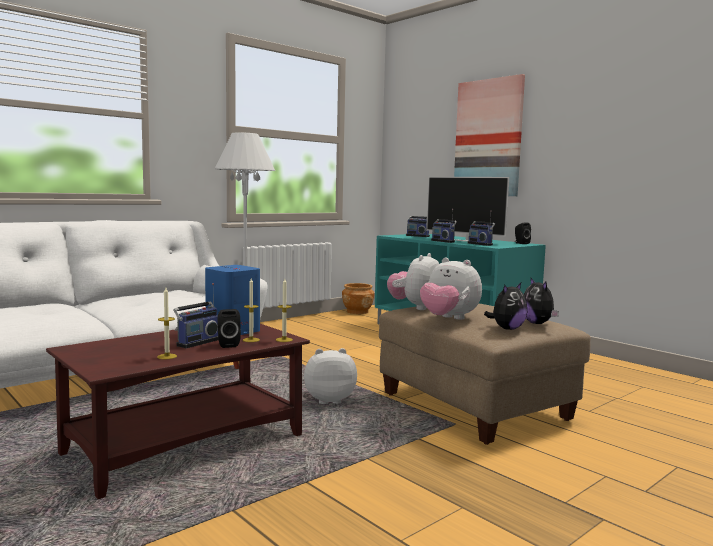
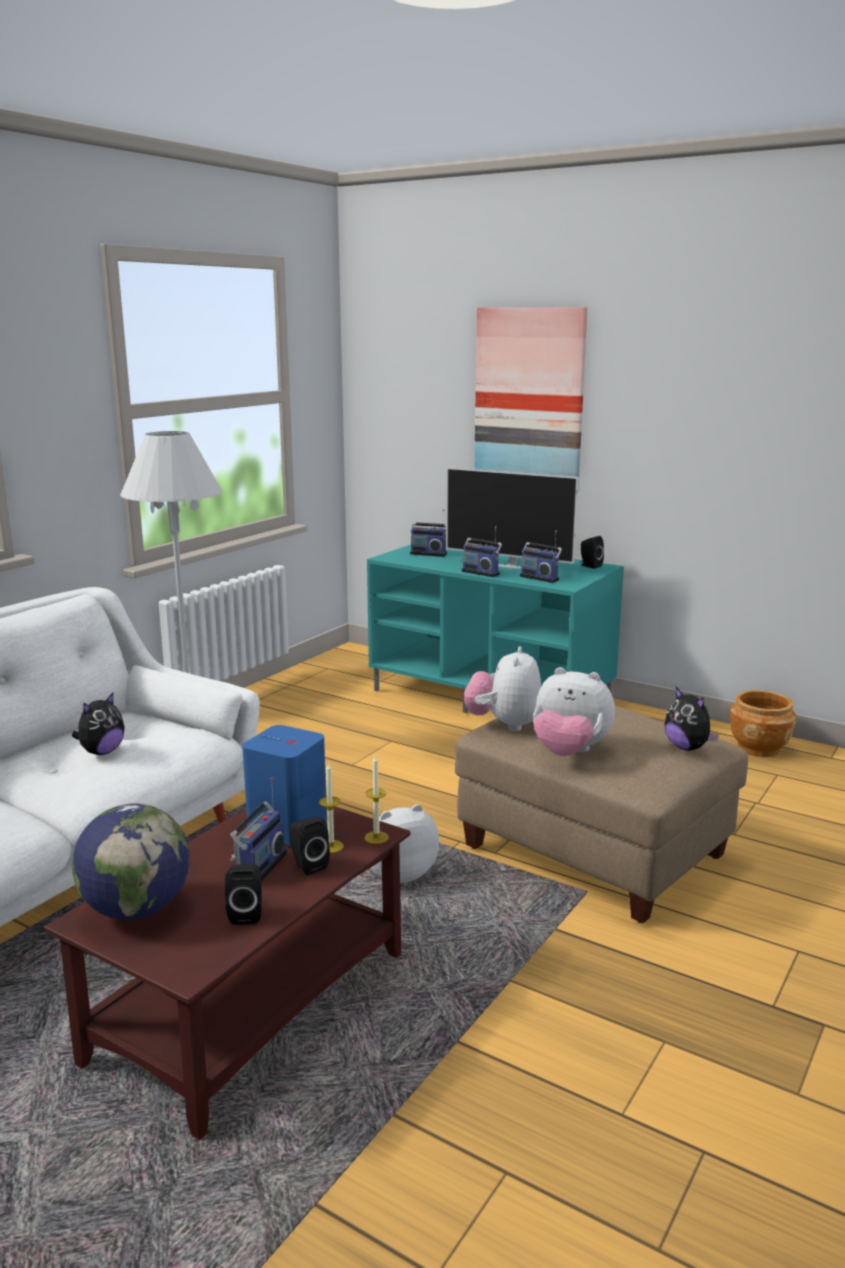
camera: 15 degrees left, 10 degrees up
candle [157,288,177,359] -> black speaker [225,864,262,925]
brown planter [342,283,374,314] -> brown planter moved to [730,690,796,757]
plush toy [484,283,527,330] -> plush toy moved to [72,693,124,755]
none -> globe [72,803,190,920]

